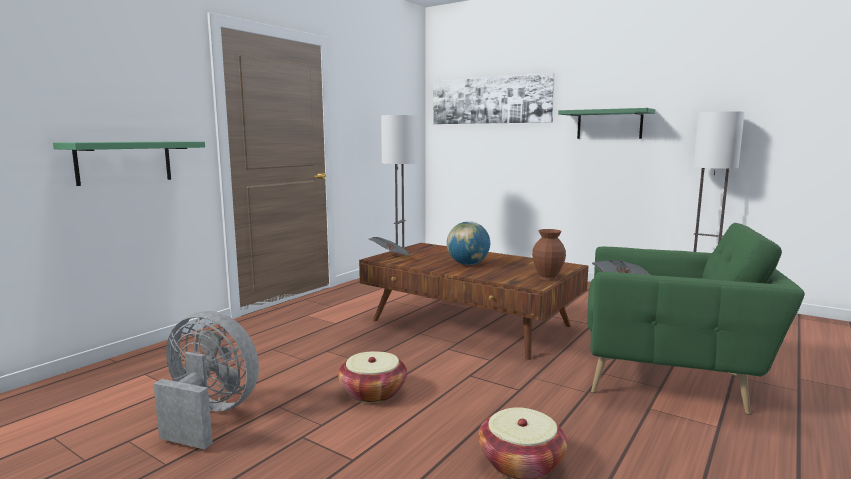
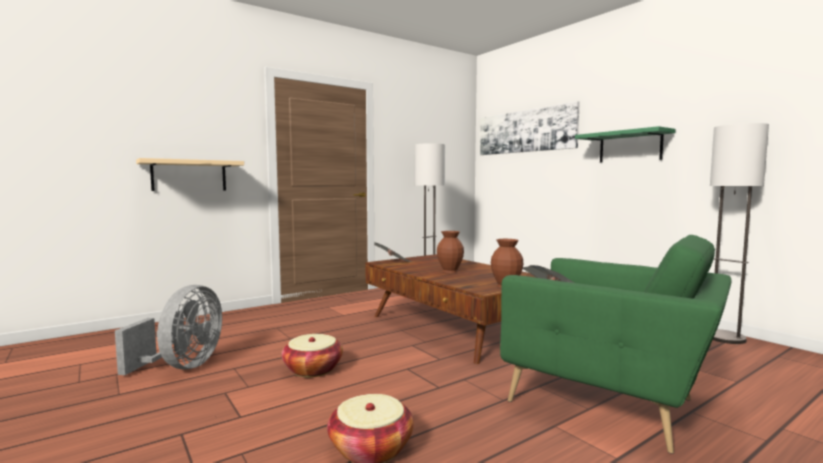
camera: 20 degrees right, 5 degrees down
green shelf [53,141,205,186] -> beige shelf [136,158,244,191]
grey fan [154,311,259,449] -> grey fan turned 60 degrees clockwise [115,285,222,375]
globe [447,221,490,265] -> brown vase [437,231,464,273]

